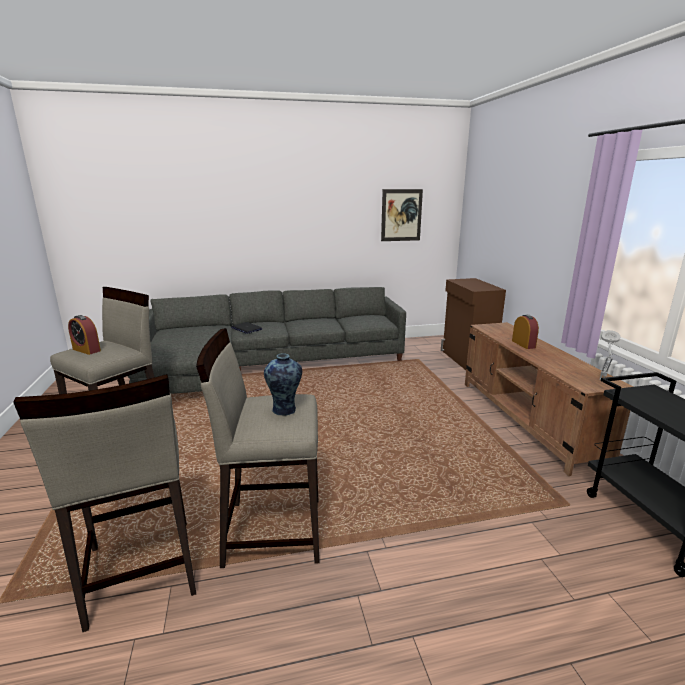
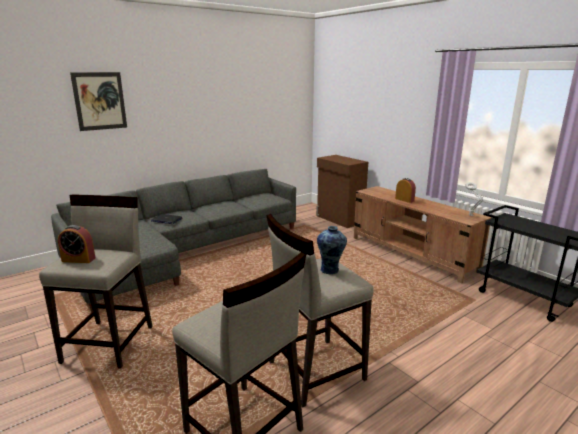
camera: 25 degrees left, 0 degrees up
picture [381,189,423,241] -> picture moved to [70,72,127,131]

